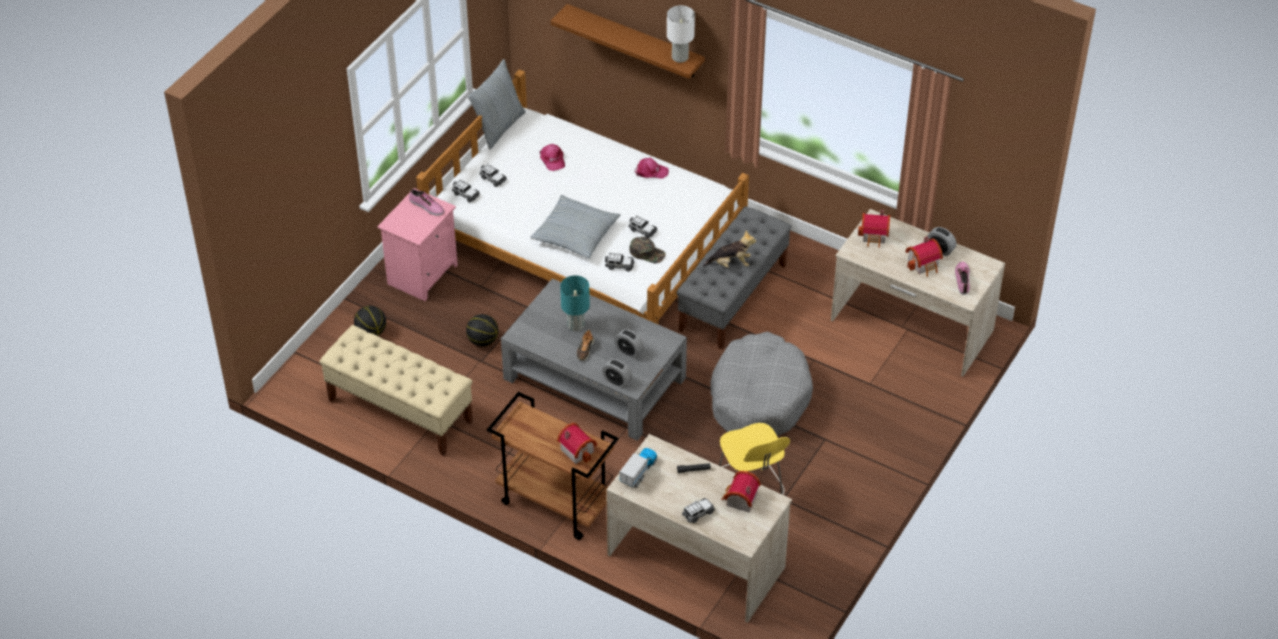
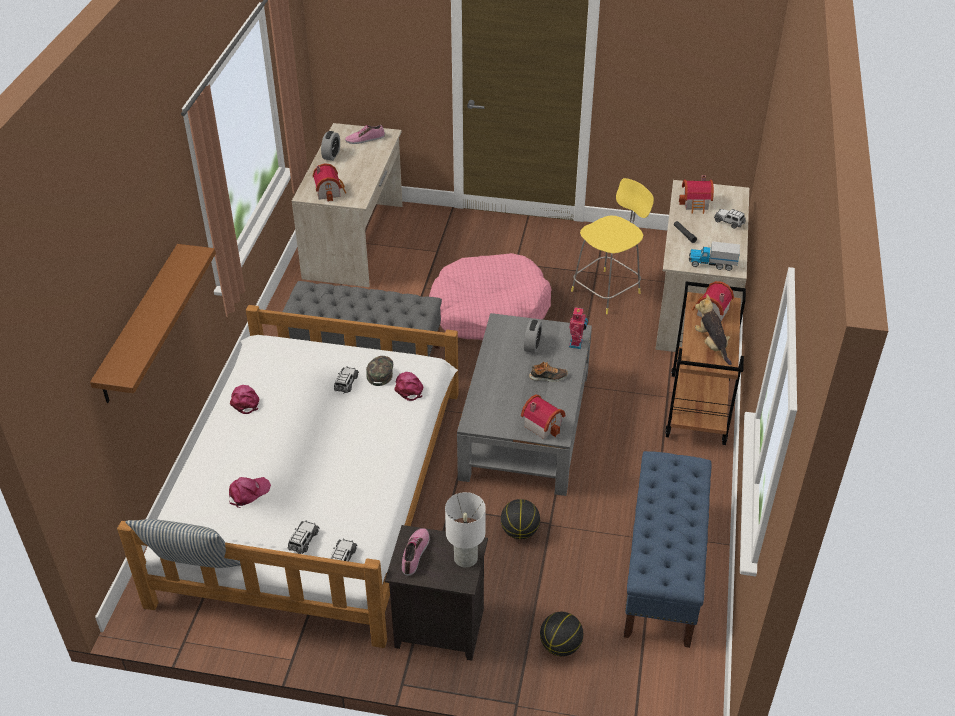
camera: 110 degrees left, 5 degrees down
beige bench [320,325,473,456] -> blue bench [624,451,712,648]
pink nightstand [377,188,458,301] -> black nightstand [385,525,488,661]
pillow [530,195,621,259] -> none
turquoise table lamp [560,275,590,331] -> none
alarm clock [602,359,633,388] -> toy robot [569,306,588,349]
toy car [605,253,634,272] -> pink cap [395,372,423,401]
white table lamp [667,5,695,63] -> white table lamp moved to [445,492,486,568]
plush toy [703,230,756,268] -> plush toy moved to [695,294,732,365]
grey dog bed [711,331,813,436] -> pink dog bed [429,253,551,340]
toy house [905,236,943,277] -> toy house moved to [521,394,566,439]

